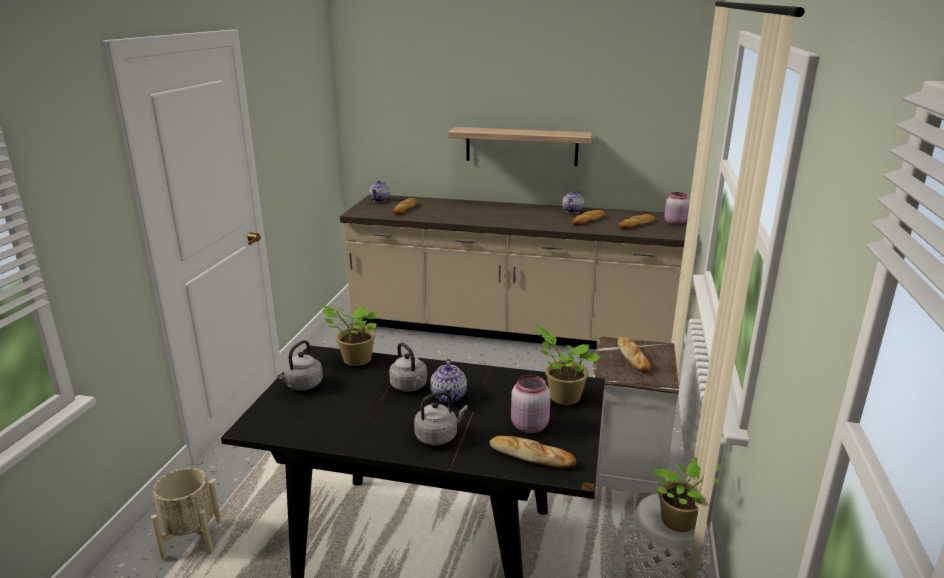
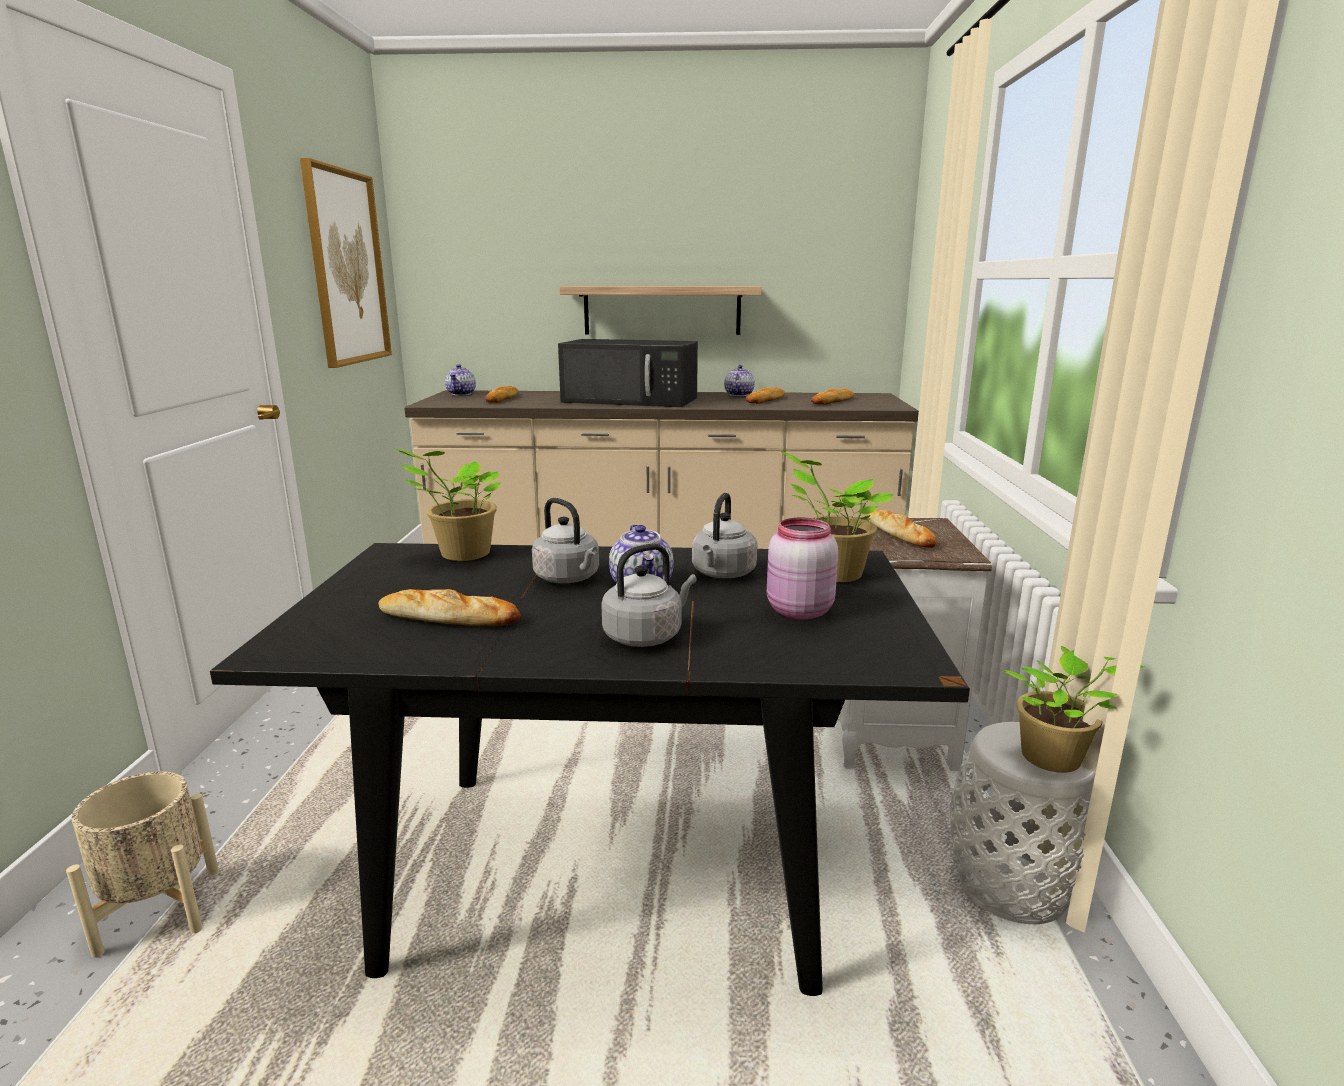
camera: 10 degrees left, 5 degrees down
grey kettle [278,340,323,390] -> grey kettle moved to [692,493,757,578]
bread [490,436,577,468] -> bread moved to [379,589,520,626]
pink jar [664,192,689,225] -> none
none -> picture [300,158,392,368]
none -> black microwave [558,339,698,407]

